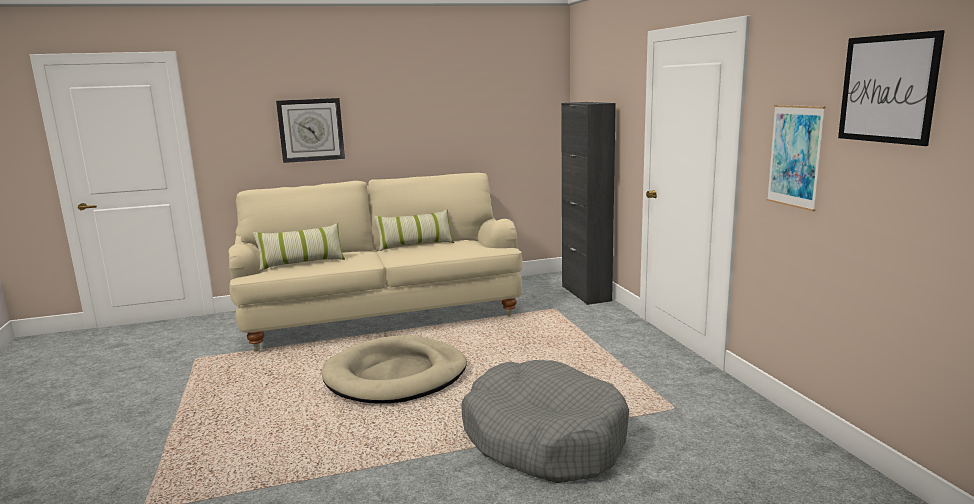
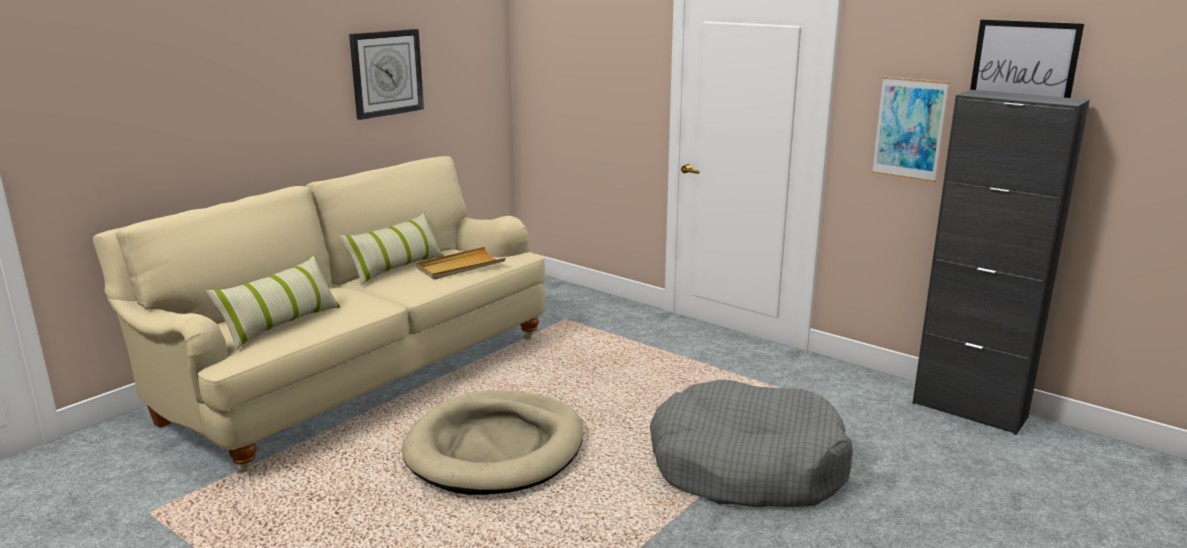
camera: 35 degrees left, 5 degrees up
wall clock [276,98,345,163] -> wall clock moved to [349,29,424,120]
black cabinet [561,102,616,305] -> black cabinet moved to [912,90,1090,435]
none -> beige tray [416,247,506,280]

